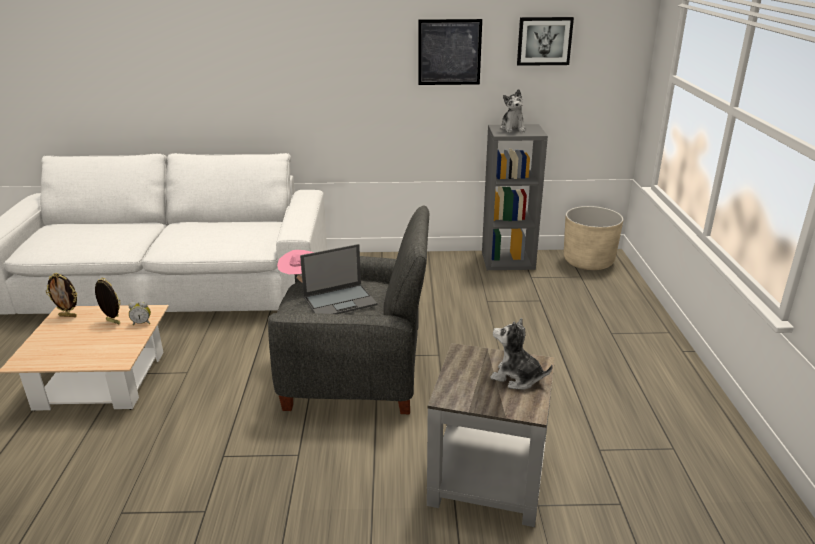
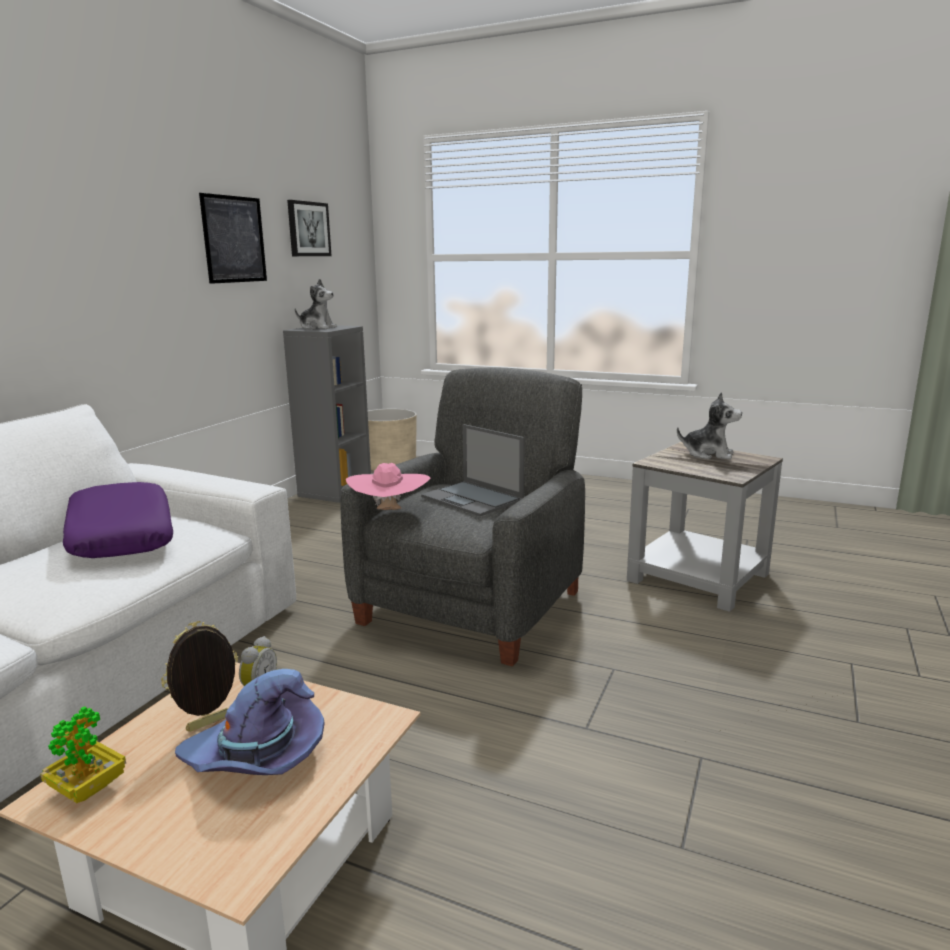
camera: 65 degrees left, 10 degrees down
picture frame [46,273,77,317] -> potted plant [40,706,126,803]
laptop [300,244,377,314] -> laptop turned 135 degrees clockwise [421,424,525,516]
plush toy [490,318,553,390] -> plush toy turned 120 degrees counterclockwise [677,392,742,460]
none -> purple pillow [63,482,173,558]
none -> purple hat [175,669,325,775]

